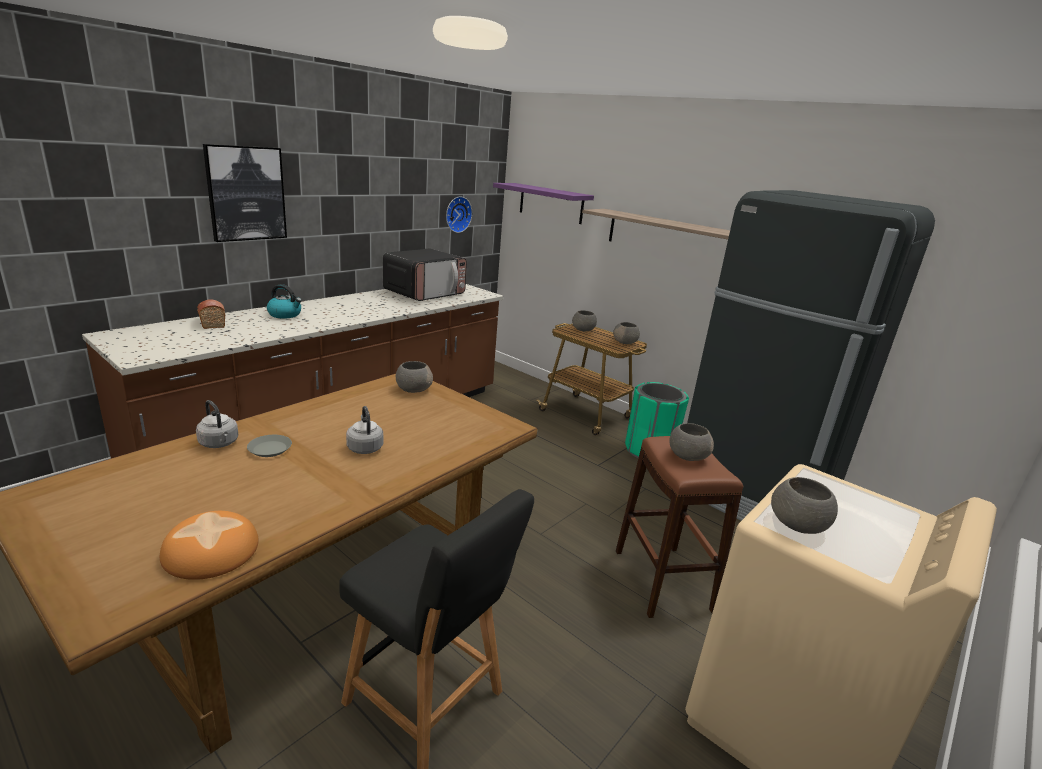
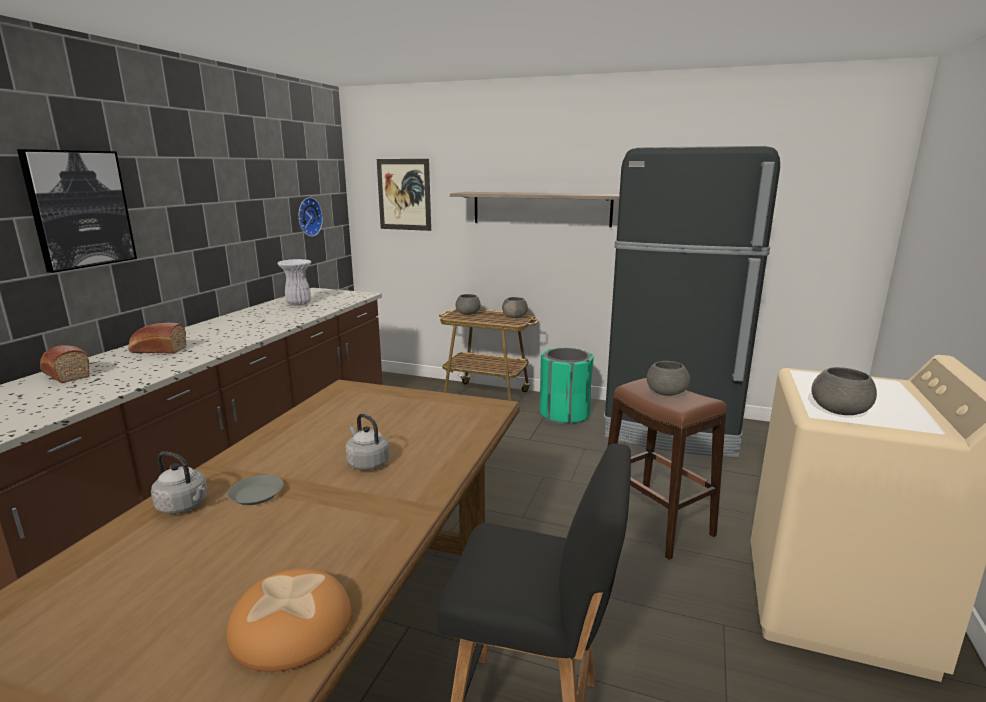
camera: 20 degrees left, 5 degrees down
kettle [267,284,302,319] -> bread [128,323,186,353]
microwave [383,248,467,301] -> white vase [278,259,311,305]
grey bowl [396,361,433,393] -> none
purple shelf [493,183,594,224] -> picture [377,159,431,231]

